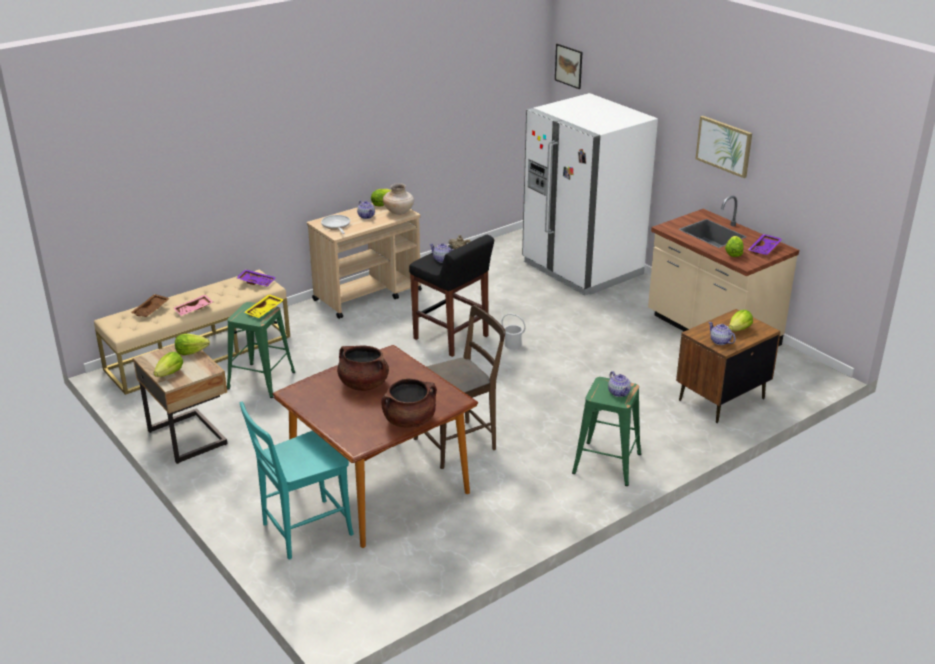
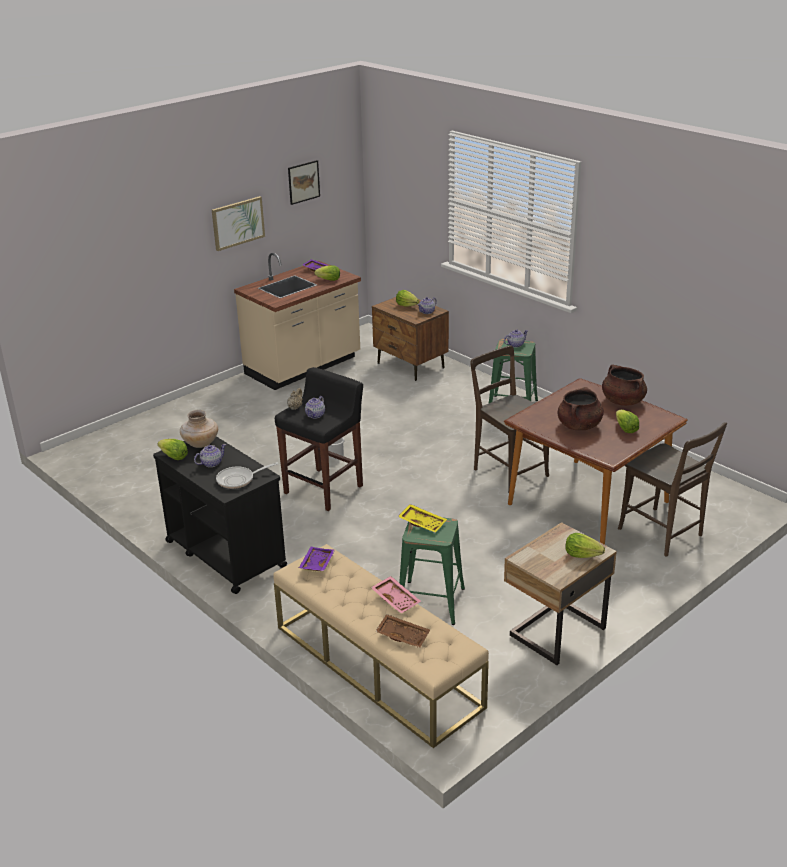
camera: 95 degrees left, 0 degrees up
lettuce [175,334,210,355] -> lettuce moved to [616,410,639,433]
turquoise chair [240,402,354,559] -> brown chair [618,422,727,556]
beige cart [307,203,422,319] -> black cart [153,436,287,594]
white fridge [522,93,658,295] -> none
picture [555,44,582,89] -> picture moved to [288,160,320,205]

